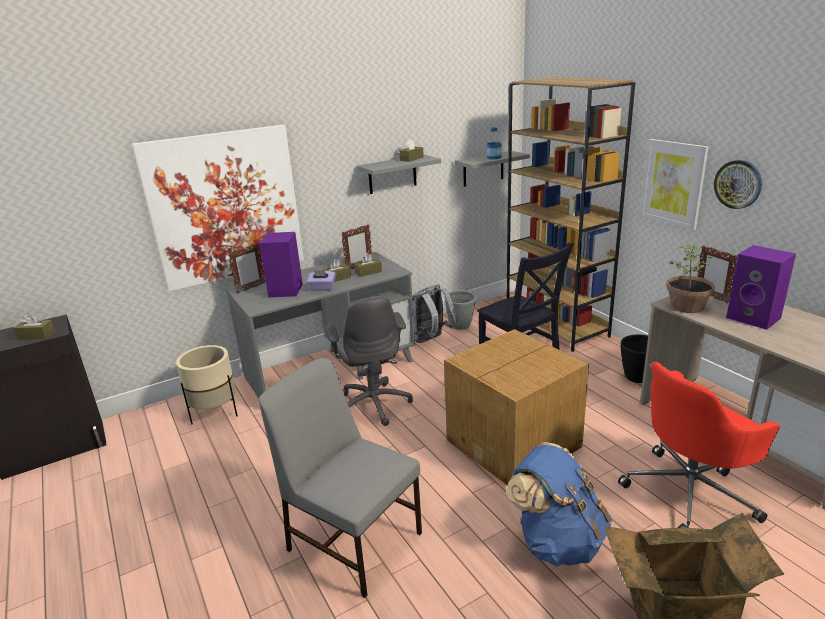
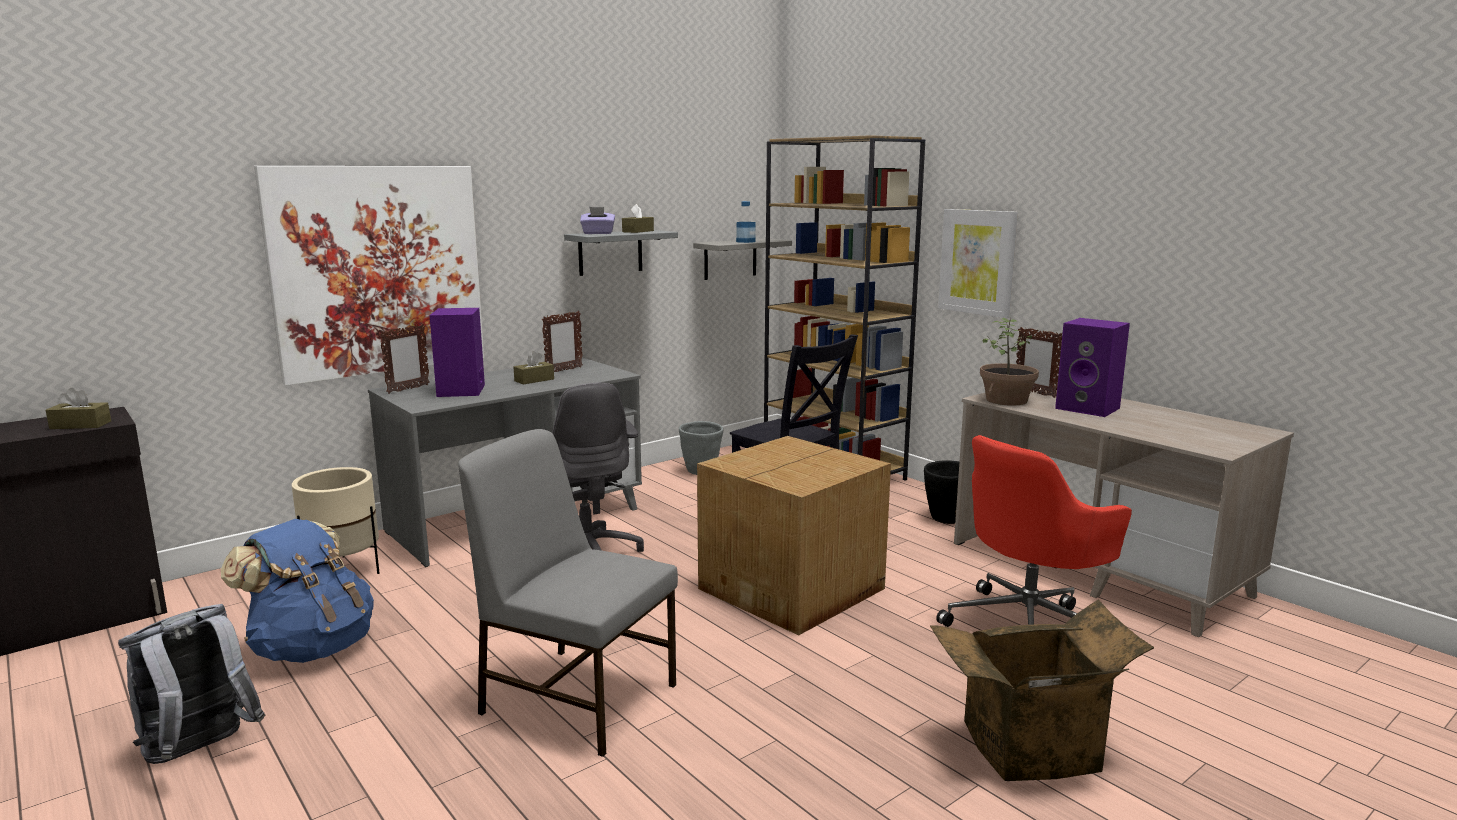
camera: 10 degrees left, 10 degrees down
purple tissue box [307,270,336,291] -> purple tissue box moved to [580,207,615,234]
brown tissue box [354,253,382,277] -> none
grey backpack [412,284,459,343] -> grey backpack moved to [118,604,265,764]
blue backpack [506,442,612,566] -> blue backpack moved to [221,519,374,663]
wall clock [714,160,762,209] -> none

